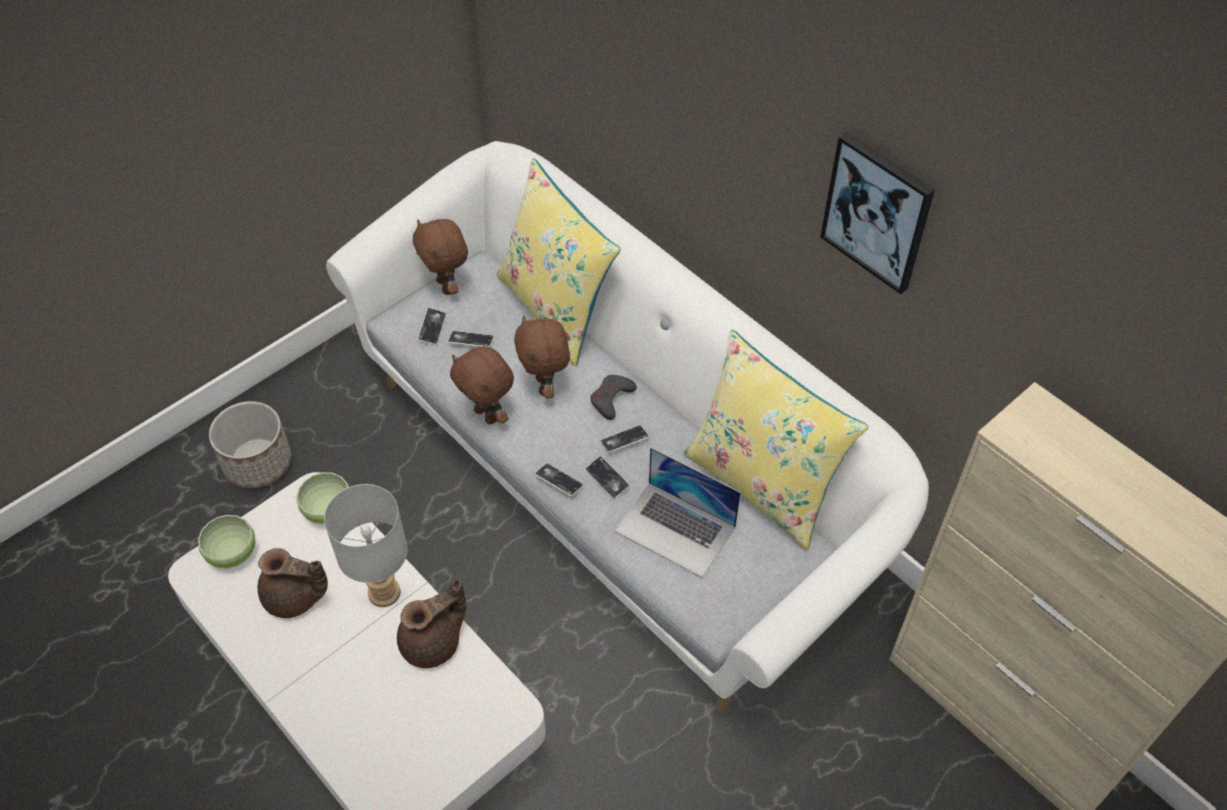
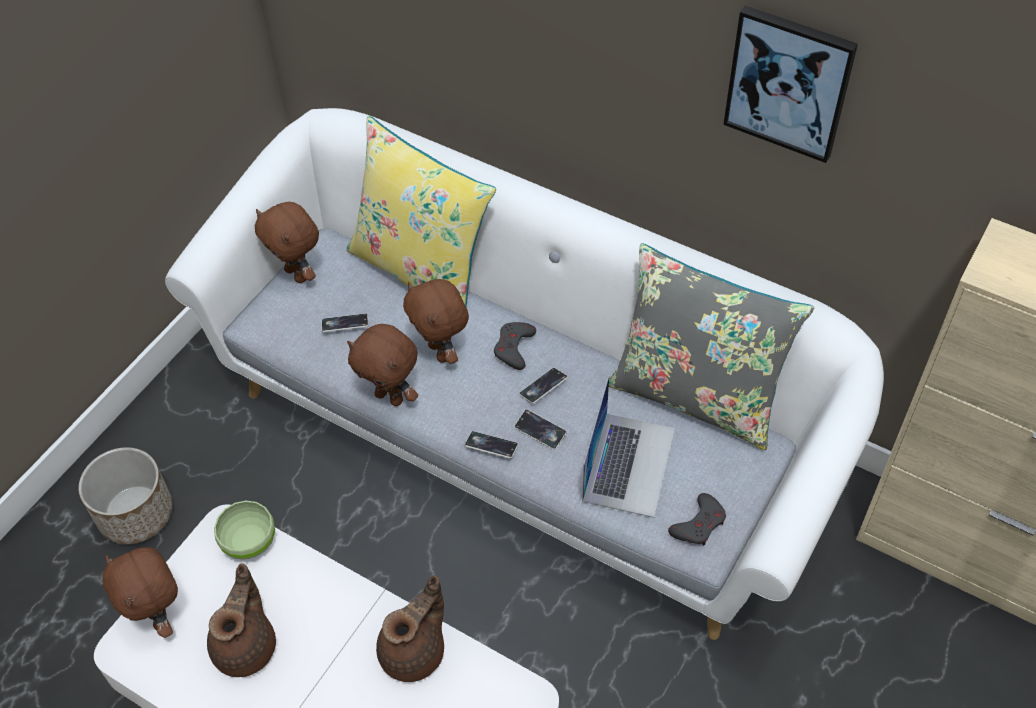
camera: 15 degrees left, 0 degrees up
green bowl [198,515,255,569] -> brown plush toy [102,547,178,638]
brown teapot [258,548,328,618] -> brown teapot turned 75 degrees counterclockwise [207,563,276,677]
grey table lamp [324,484,408,607] -> none
phone [418,308,446,345] -> none
laptop [615,448,741,578] -> laptop turned 90 degrees counterclockwise [582,376,675,518]
yellow pillow [683,330,868,550] -> grey pillow [609,243,814,450]
none -> grey game controller [668,493,726,545]

